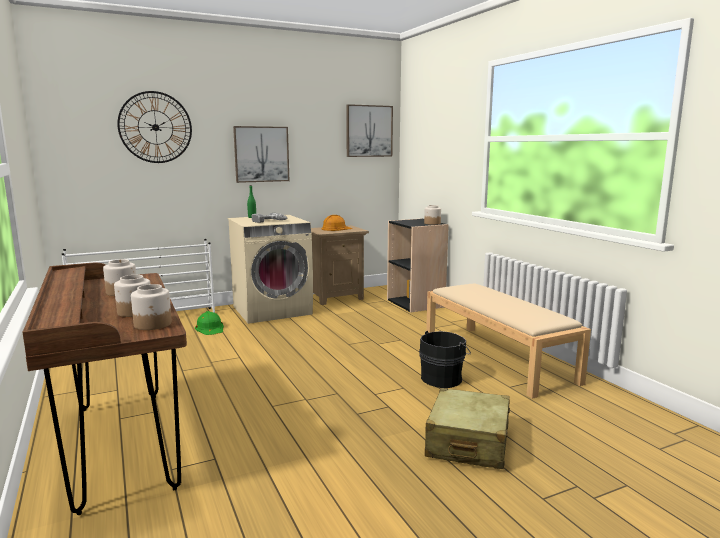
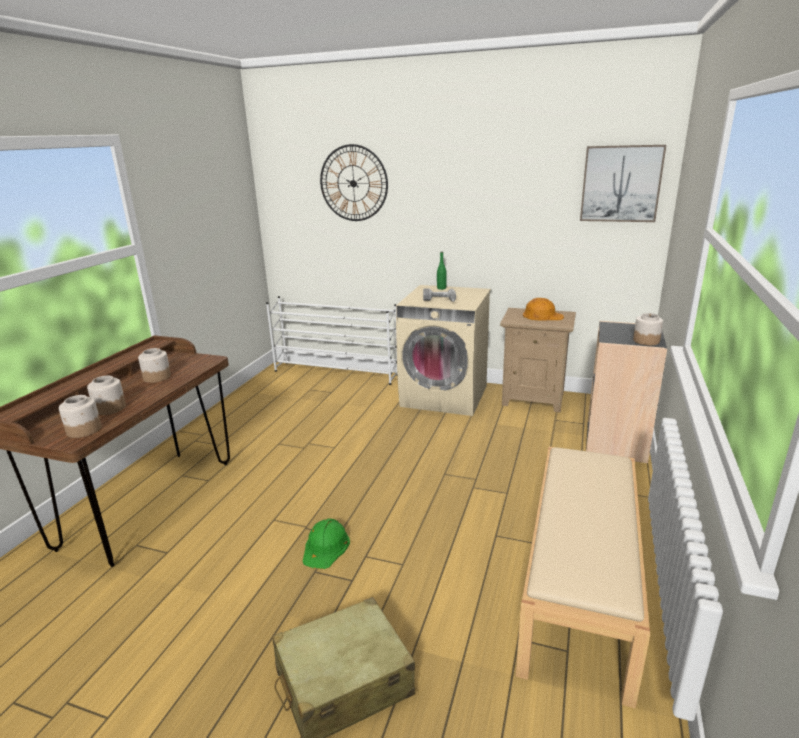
camera: 45 degrees right, 10 degrees up
green hard hat [195,311,224,335] -> green hard hat moved to [302,519,350,569]
picture [233,126,290,183] -> none
black bucket [419,331,471,388] -> none

